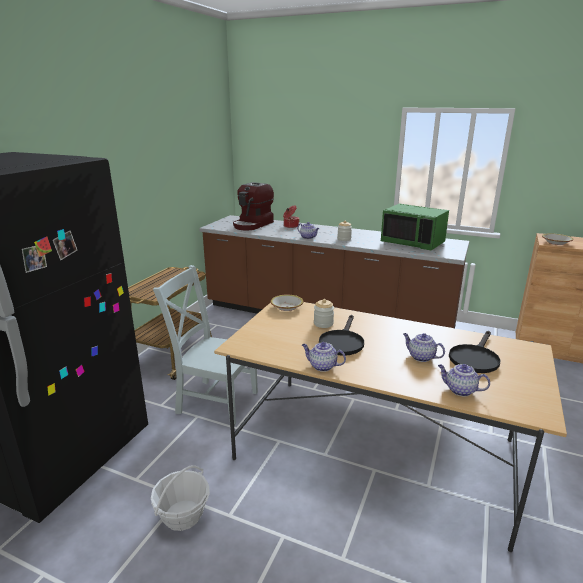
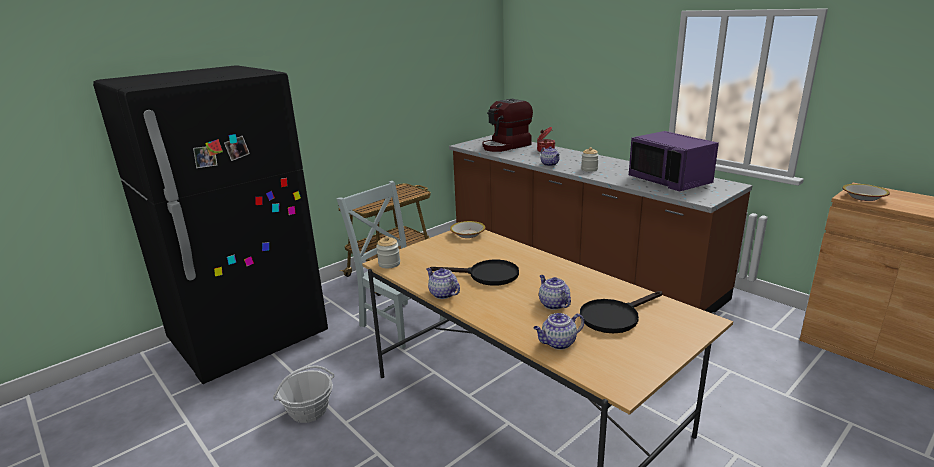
camera: 25 degrees right, 0 degrees up
jar [314,299,334,328] -> jar moved to [376,236,400,268]
black frying pan [319,315,364,356] -> black frying pan turned 120 degrees counterclockwise [430,259,519,286]
green microwave [381,204,449,250] -> purple microwave [629,131,719,192]
teapot [438,364,490,397] -> teapot turned 75 degrees counterclockwise [533,313,584,350]

